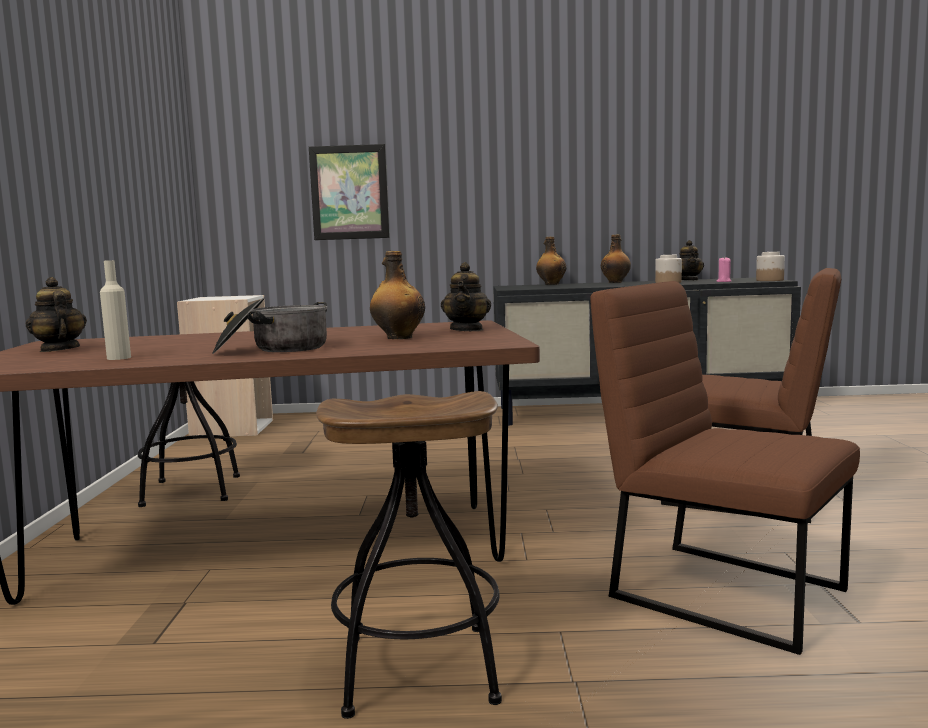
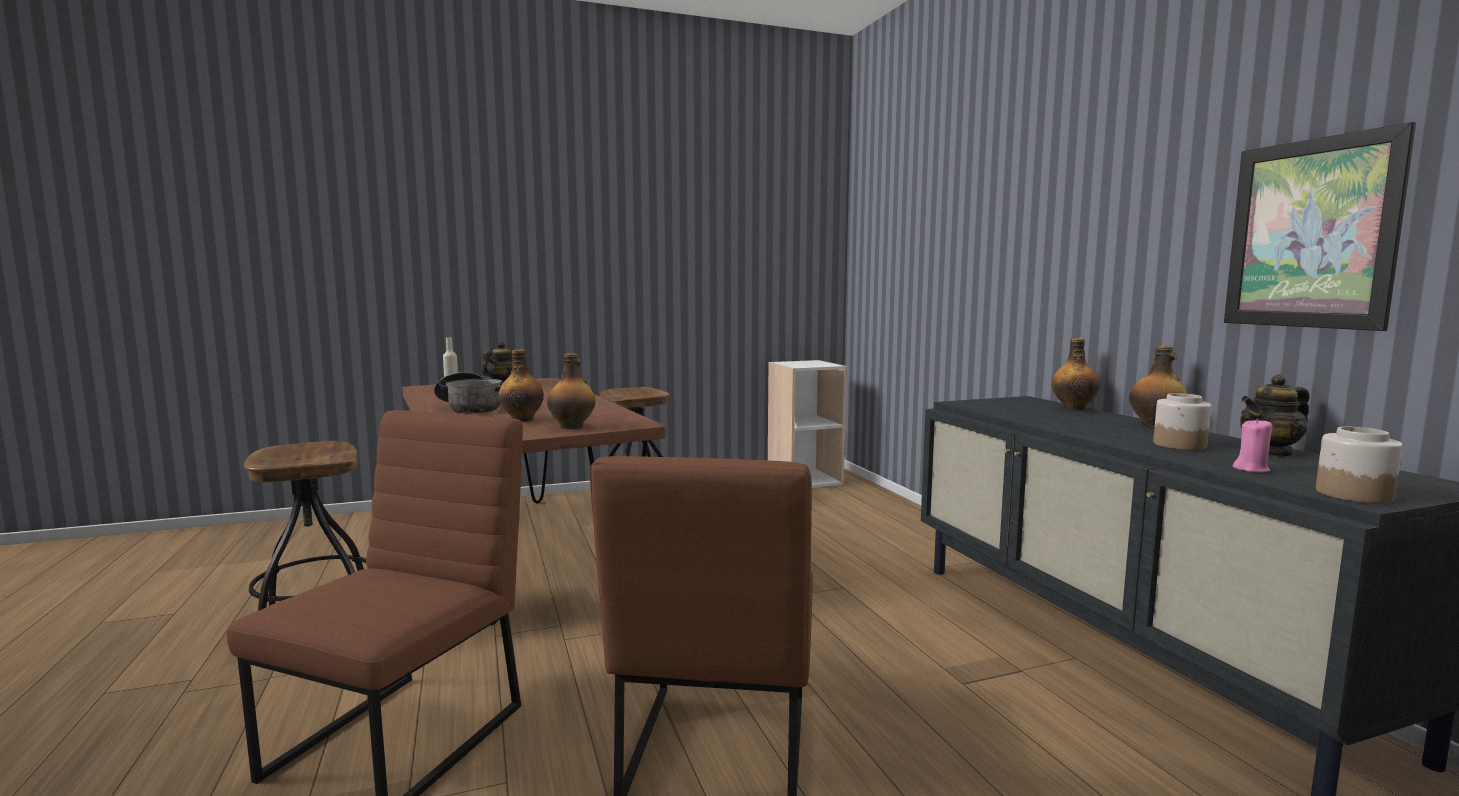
camera: 70 degrees right, 0 degrees up
picture [309,144,390,240] -> picture moved to [1224,122,1416,331]
teapot [441,262,491,331] -> bottle [547,353,595,429]

